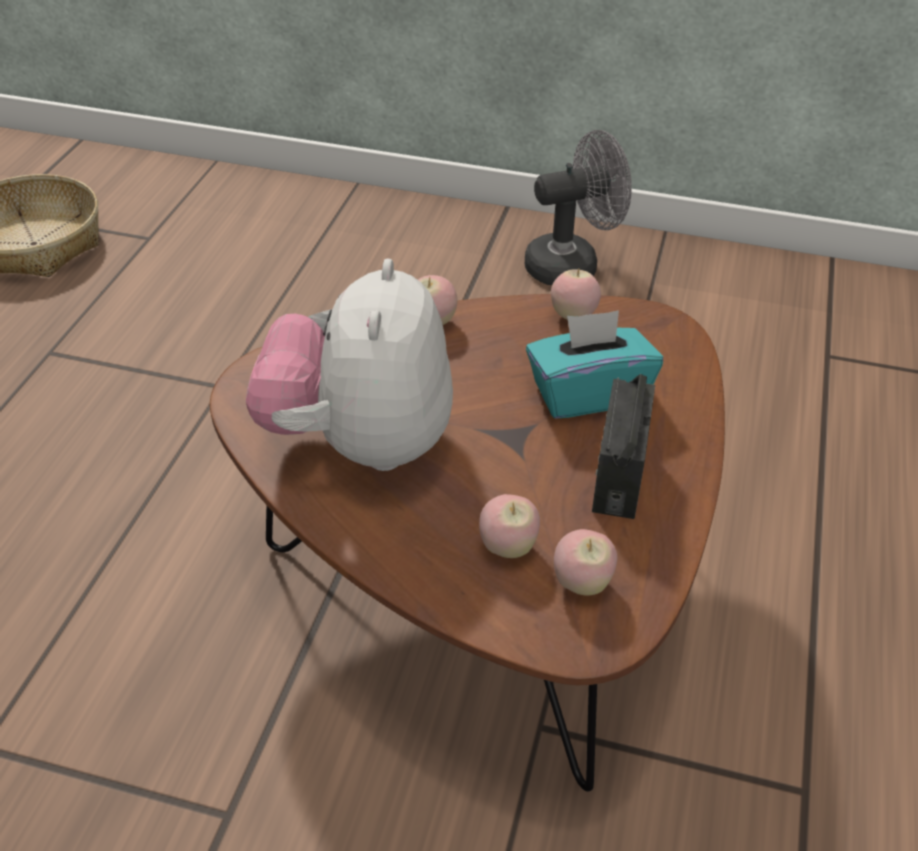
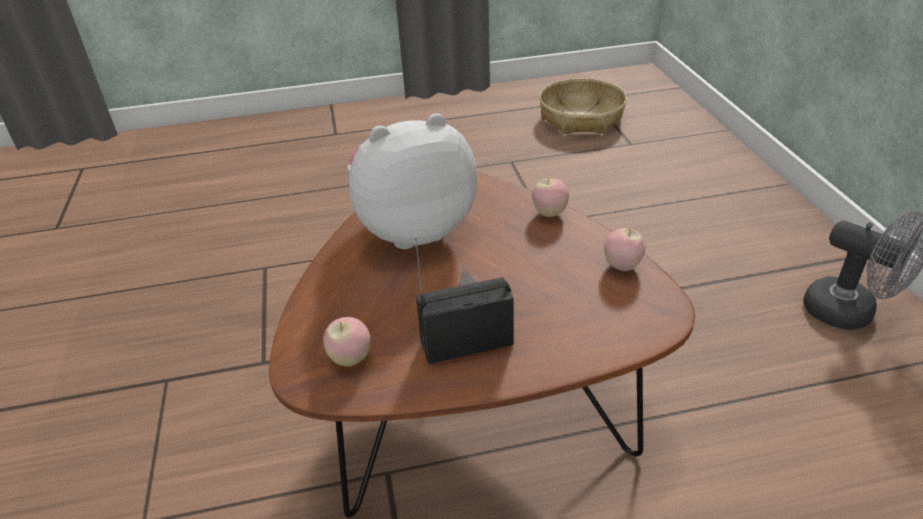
camera: 65 degrees right, 5 degrees down
apple [479,494,540,558] -> none
turquoise tissue box [526,310,663,419] -> none

